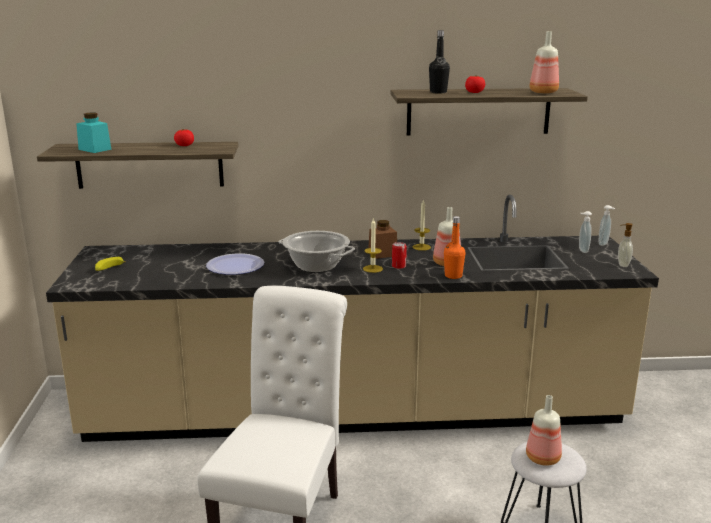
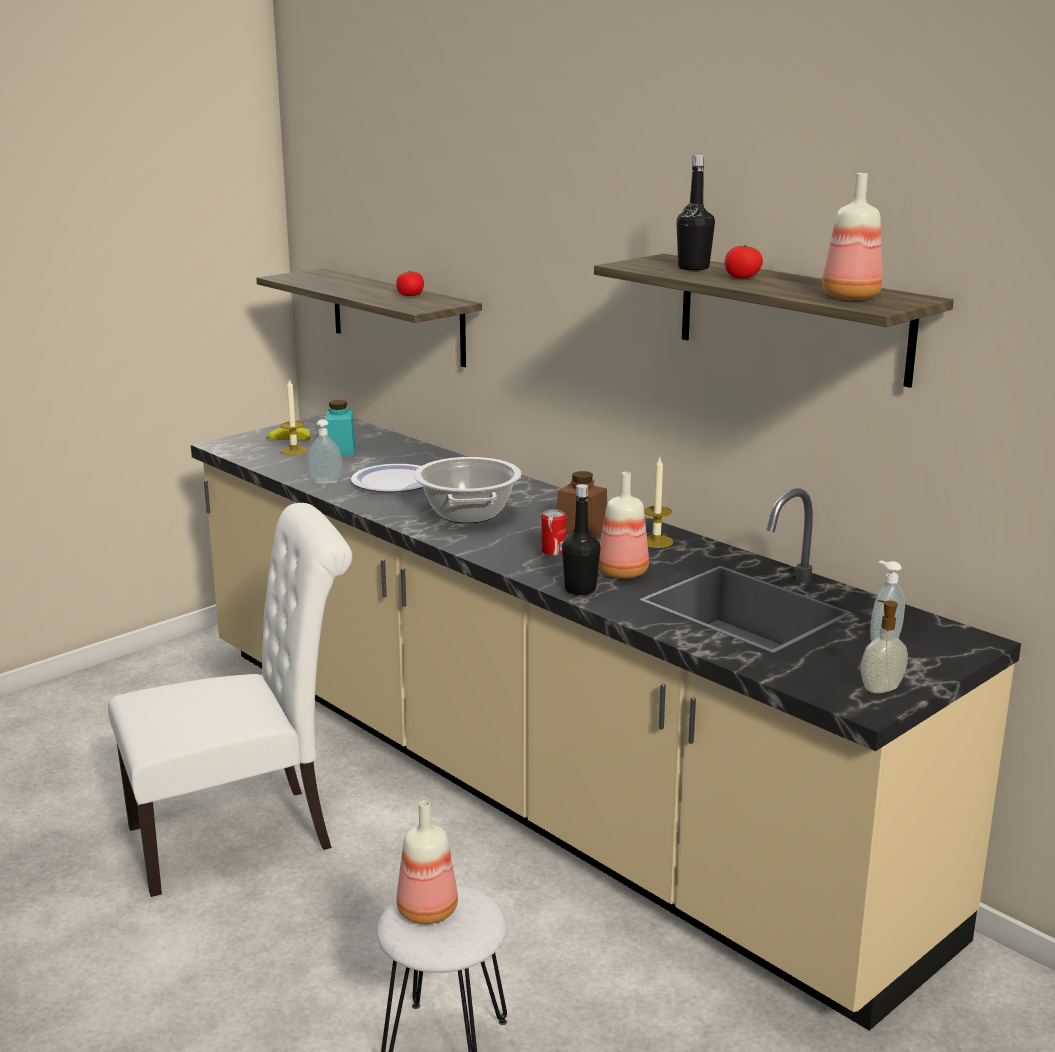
camera: 50 degrees right, 0 degrees up
turquoise jar [76,112,112,153] -> turquoise jar moved to [325,400,355,456]
candle [363,218,383,273] -> candle moved to [280,378,308,455]
orange bottle [444,216,466,279] -> black bottle [562,484,600,595]
soap dispenser [599,205,615,246] -> soap dispenser moved to [307,419,343,484]

